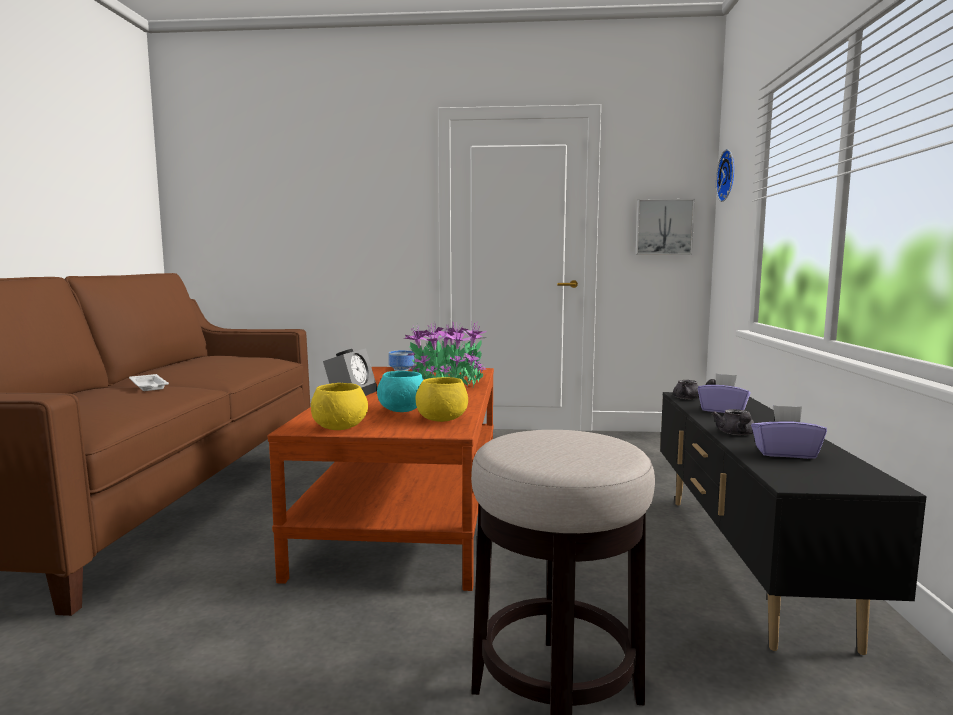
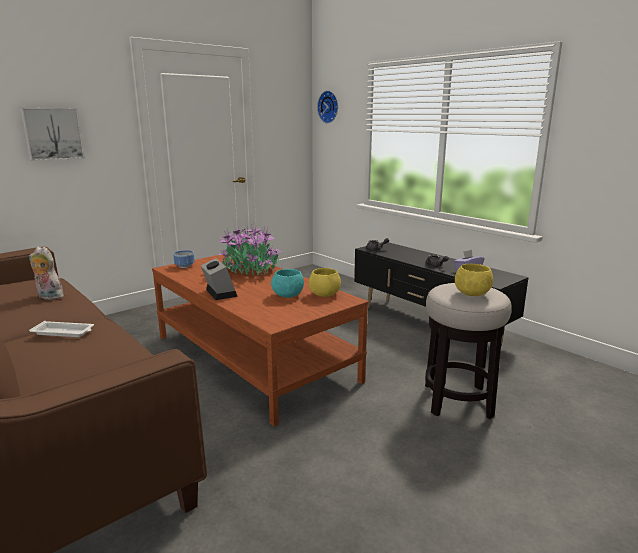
camera: 45 degrees left, 10 degrees up
yellow bowl [311,383,368,430] -> yellow bowl moved to [455,264,493,296]
picture [635,199,695,255] -> picture moved to [21,108,85,161]
purple tissue box [698,373,751,413] -> none
none -> plush toy [29,247,63,300]

